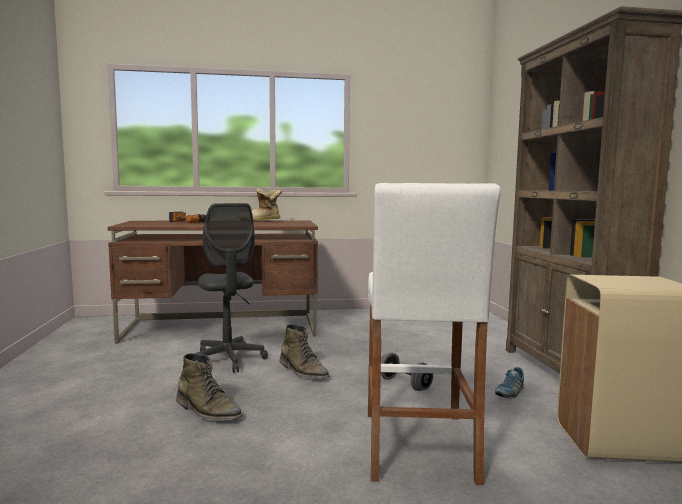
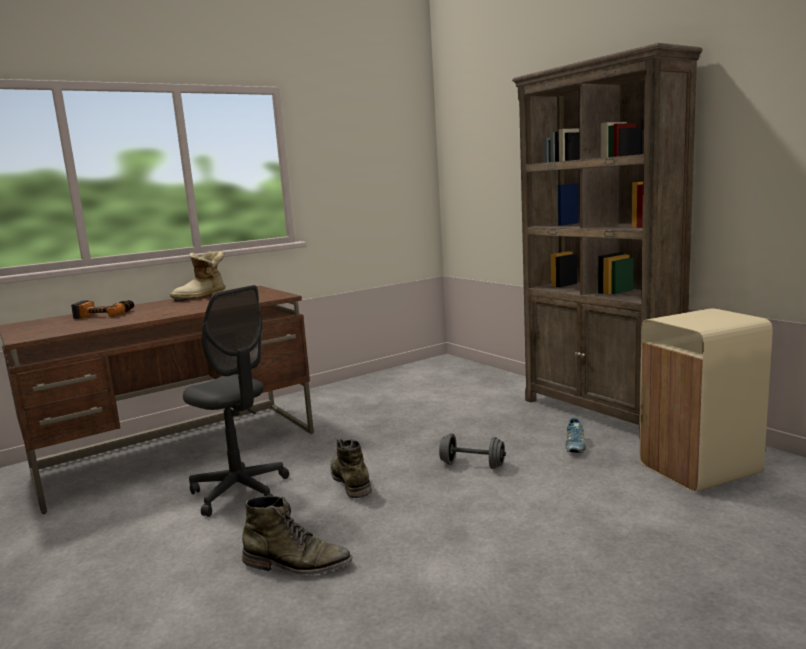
camera: 25 degrees left, 5 degrees up
green boot [280,324,330,379] -> green boot turned 135 degrees counterclockwise [330,439,372,498]
white stool [368,183,500,485] -> none

